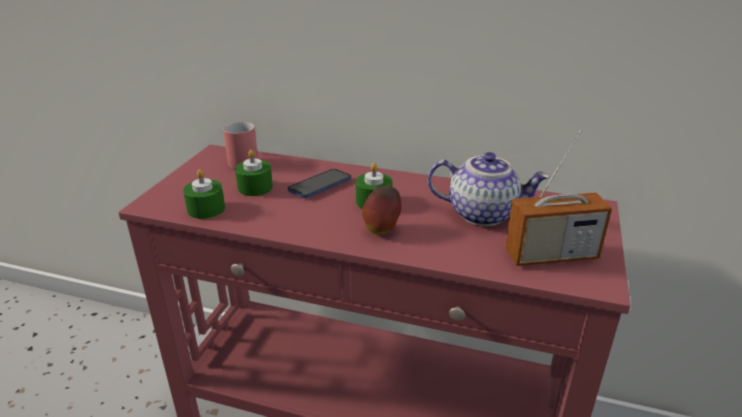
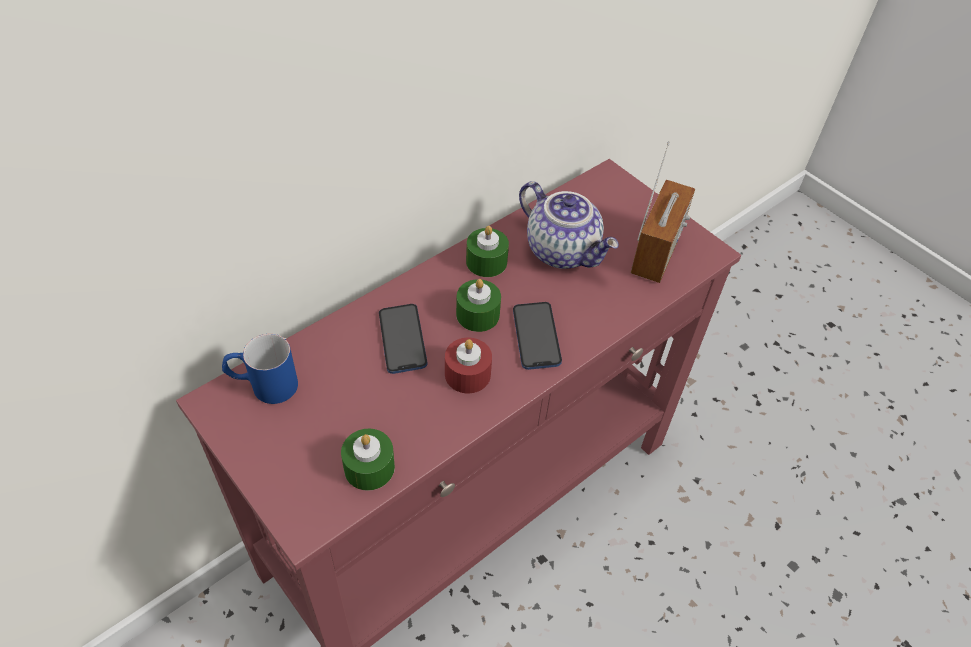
camera: 60 degrees left, 20 degrees up
red mug [223,122,258,169] -> blue mug [222,334,298,404]
green candle [235,150,273,196] -> green candle moved to [466,226,509,277]
apple [362,186,401,235] -> phone [513,302,562,370]
teapot [428,152,550,226] -> teapot turned 90 degrees clockwise [519,181,619,269]
none -> red candle [445,338,492,393]

